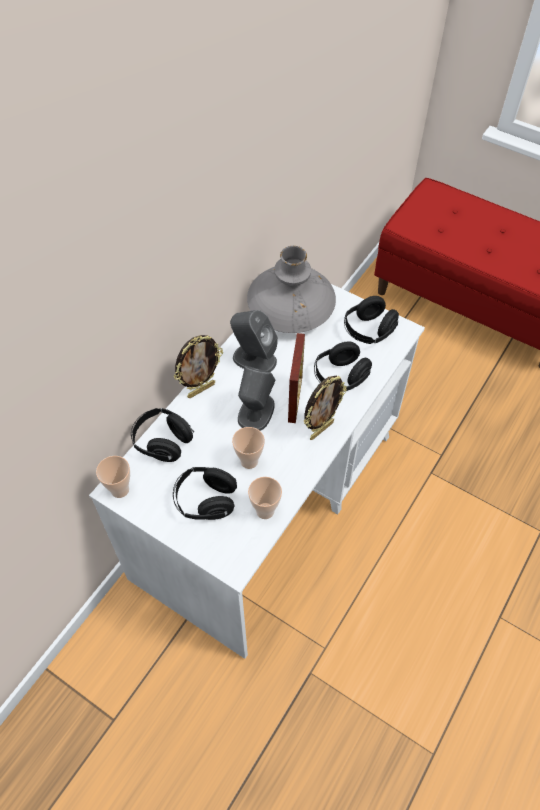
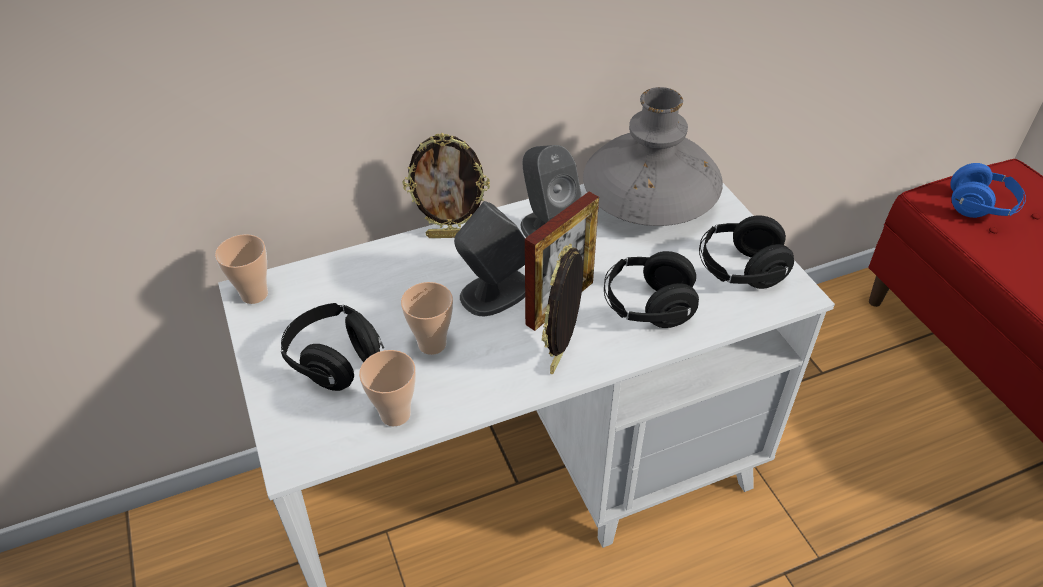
camera: 35 degrees right, 10 degrees down
black headphones [131,408,194,462] -> none
picture frame [304,376,347,440] -> picture frame turned 120 degrees clockwise [542,243,583,374]
none -> blue headphones [950,163,1026,218]

